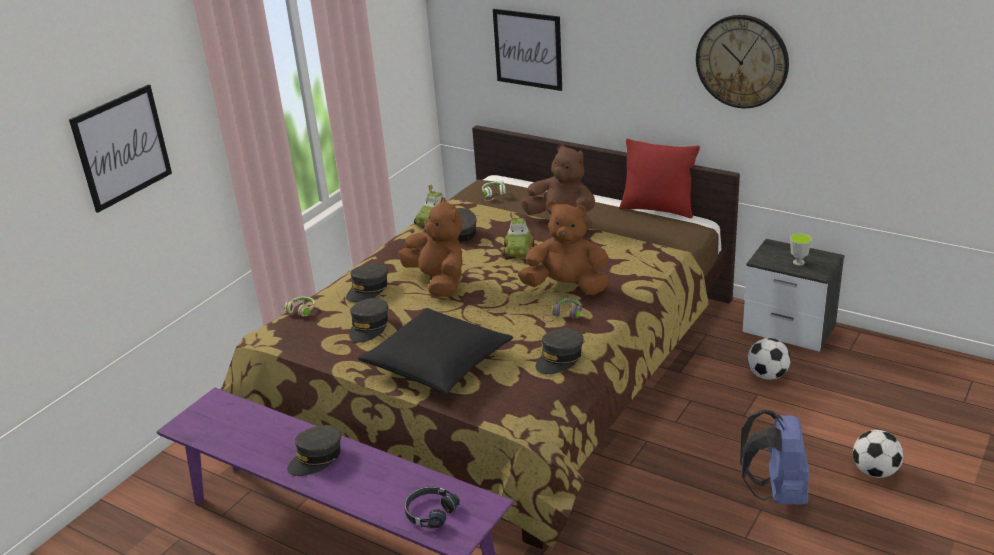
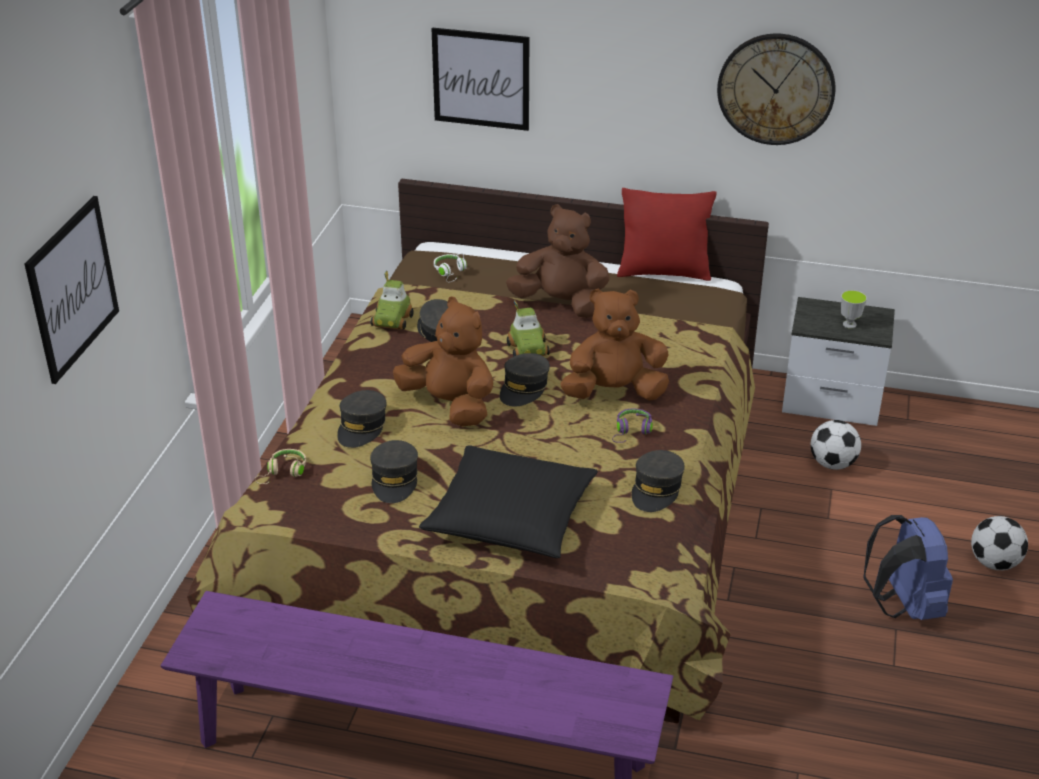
camera: 20 degrees left, 5 degrees up
grey cap [287,425,341,476] -> grey cap moved to [500,353,550,407]
black headphones [404,486,460,529] -> none

